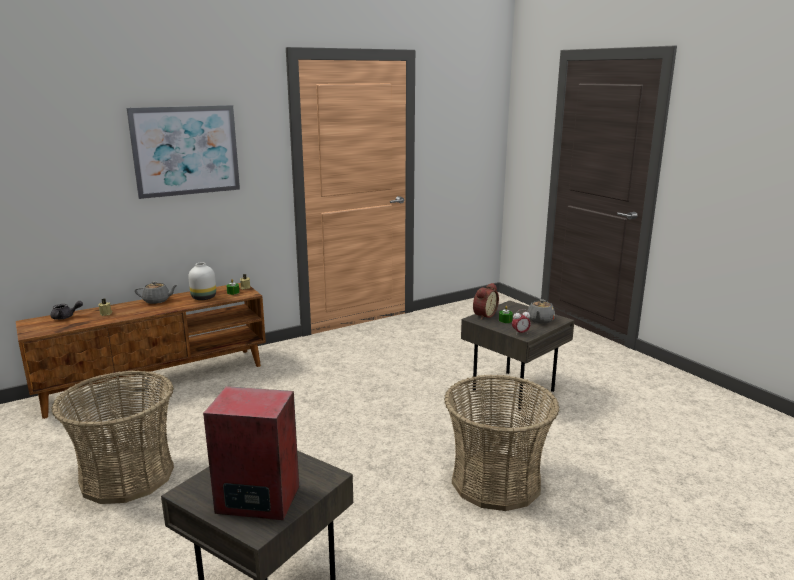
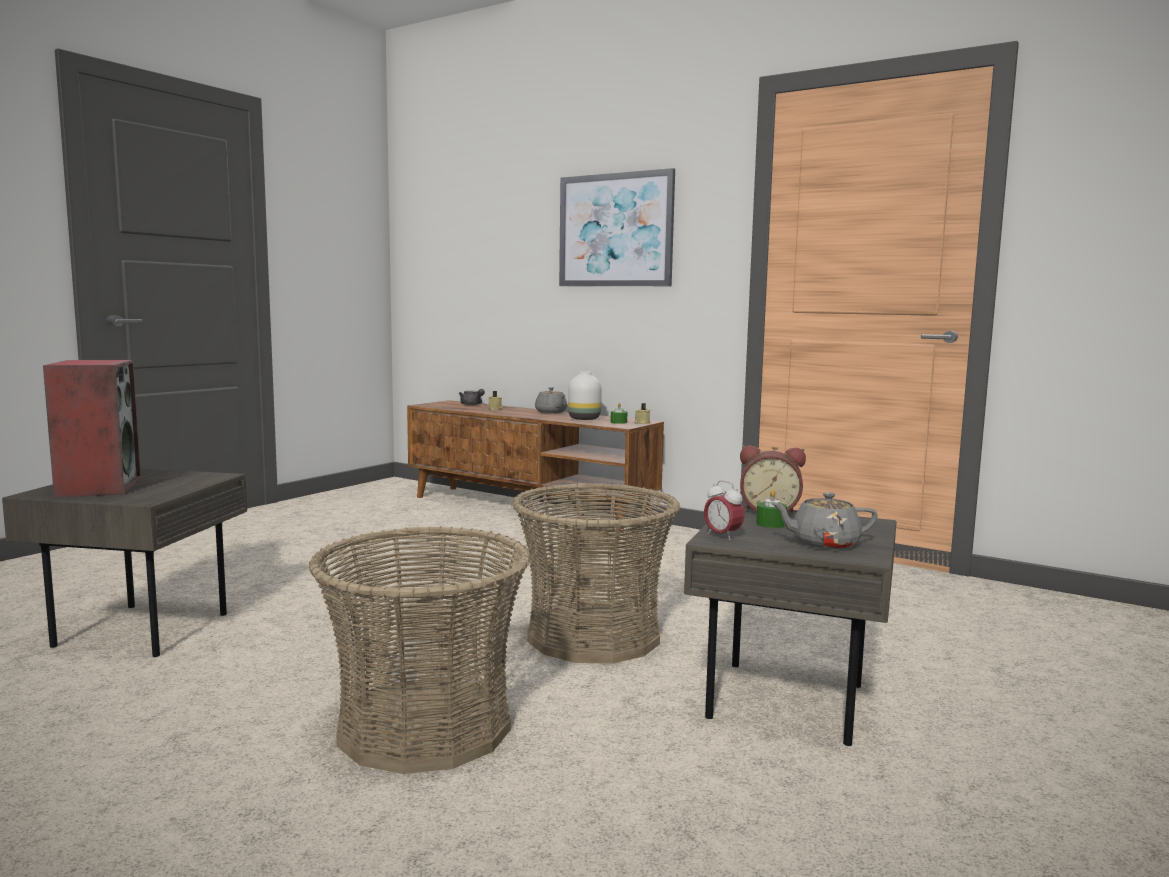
camera: 65 degrees right, 10 degrees down
basket [52,370,174,504] -> basket moved to [512,483,680,664]

